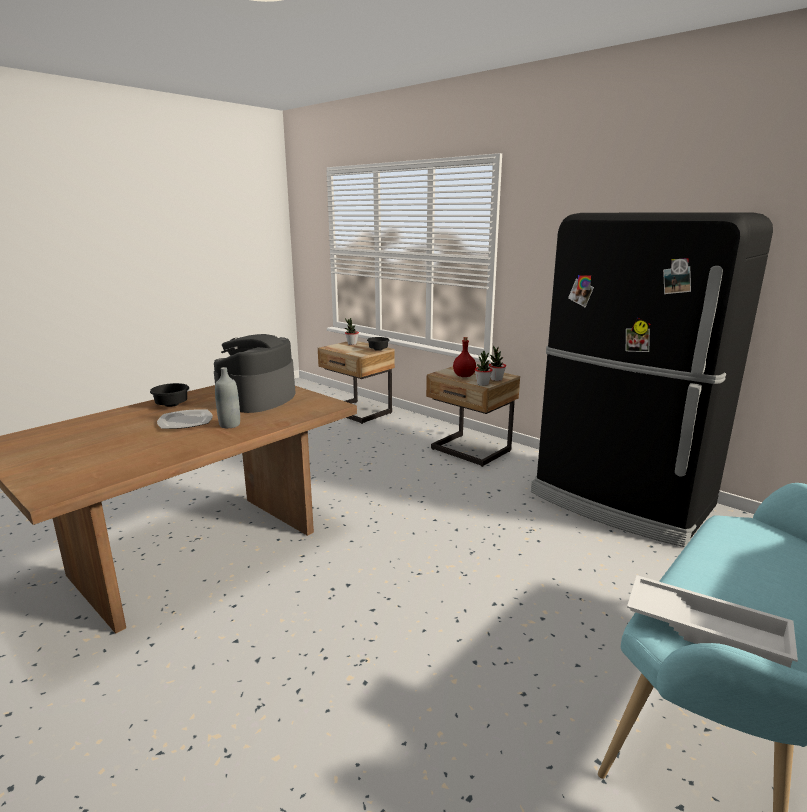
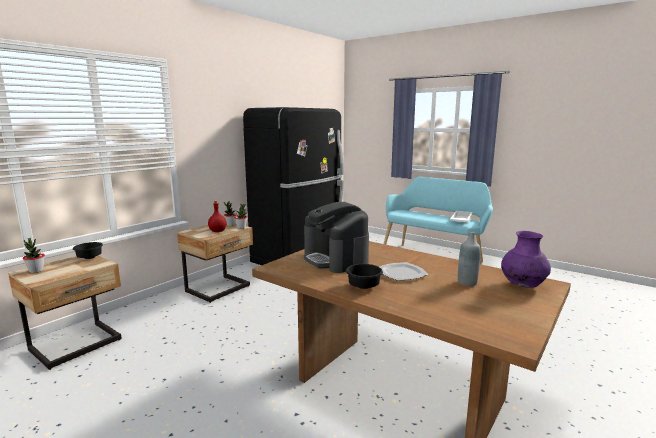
camera: 95 degrees left, 5 degrees down
coffee machine [214,334,296,413] -> coffee machine turned 45 degrees clockwise [304,202,369,273]
grey bottle [215,367,240,428] -> grey bottle moved to [458,231,481,286]
none -> purple vase [501,231,551,288]

